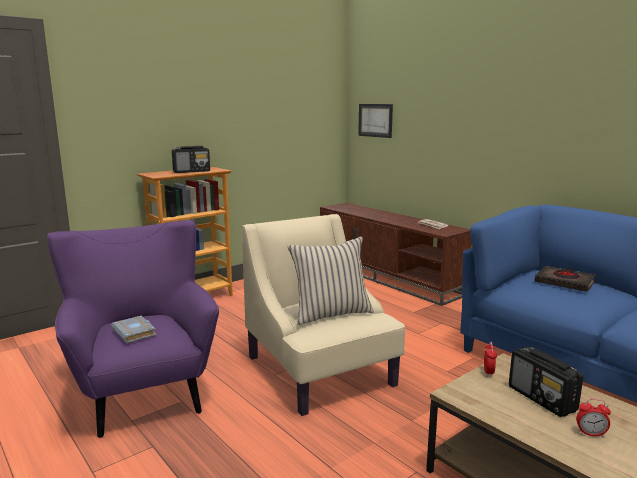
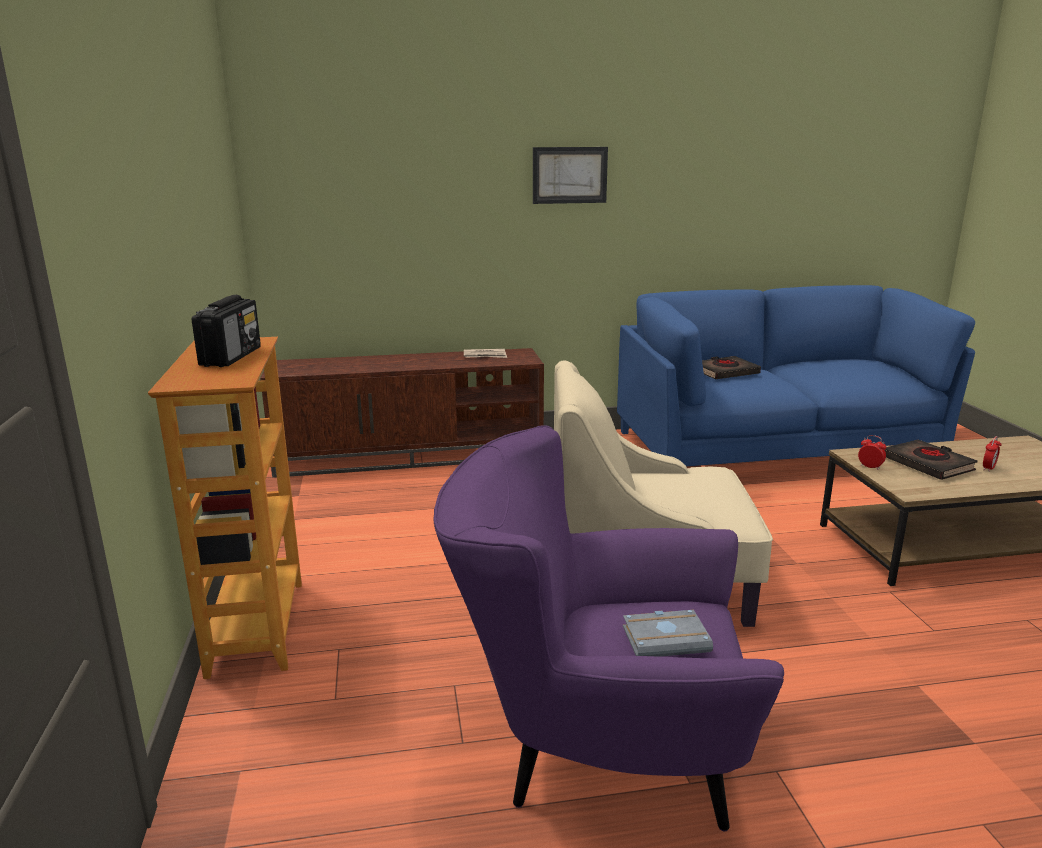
camera: 60 degrees left, 5 degrees up
beige pillow [288,237,374,325] -> none
picture [358,104,393,138] -> picture moved to [533,147,608,204]
radio [509,347,583,417] -> black book [885,440,978,480]

